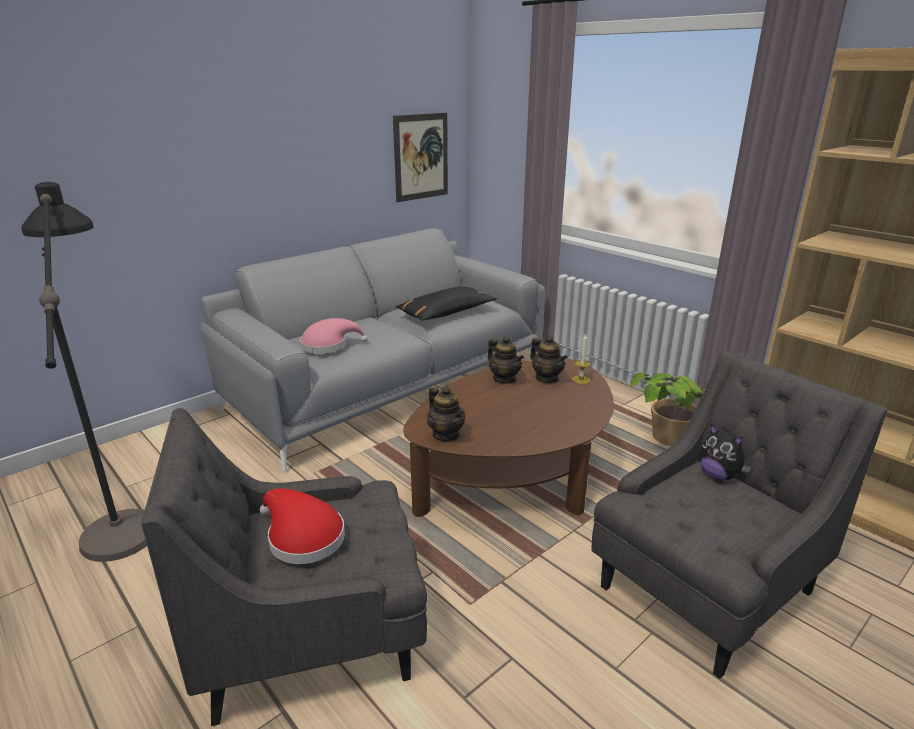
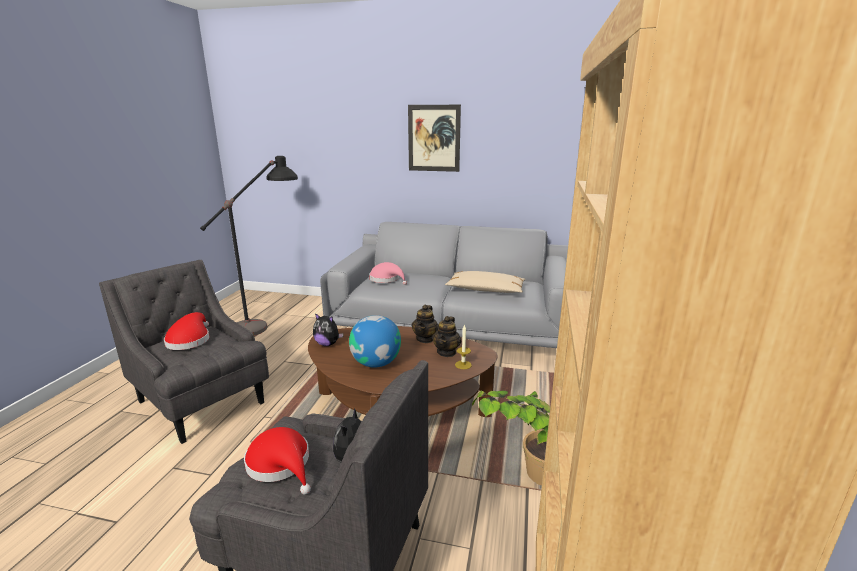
camera: 55 degrees right, 5 degrees down
picture [393,113,448,202] -> picture moved to [408,105,461,172]
black pillow [395,286,497,321] -> beige pillow [445,271,526,293]
teapot [427,386,465,441] -> plush toy [313,313,344,346]
none -> red hat [244,427,311,495]
none -> globe [349,315,401,367]

